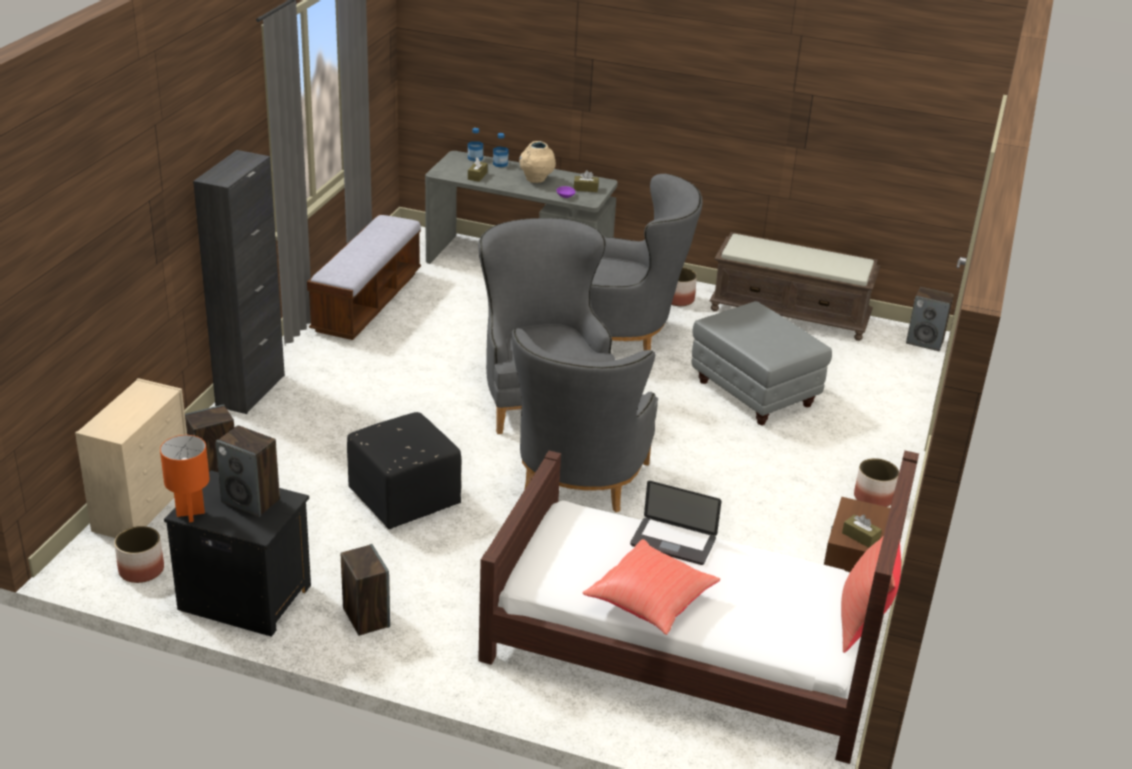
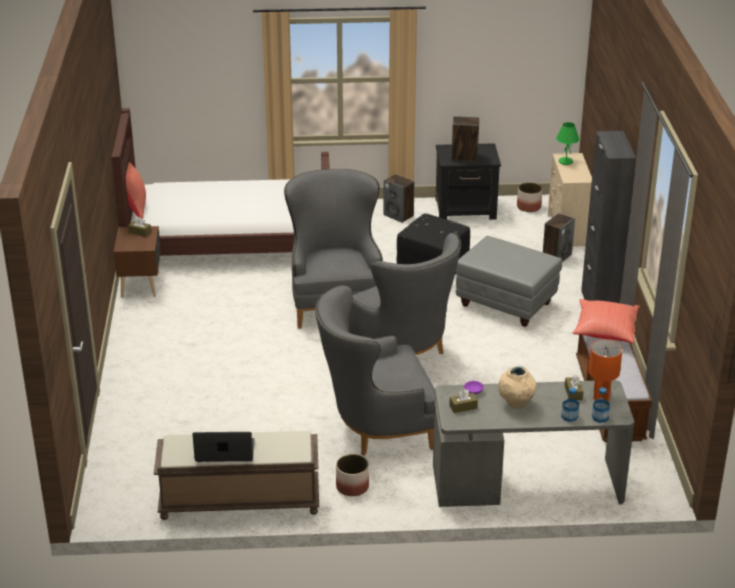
camera: 160 degrees right, 0 degrees up
orange table lamp [160,435,209,522] -> orange table lamp moved to [588,340,623,401]
red pillow [582,539,720,635] -> red pillow moved to [573,299,640,343]
laptop [630,481,722,565] -> laptop moved to [192,432,254,462]
grey ottoman [692,301,832,425] -> grey ottoman moved to [456,236,562,327]
planter [854,458,899,507] -> none
speaker [906,287,954,351] -> none
none -> green table lamp [556,122,579,165]

